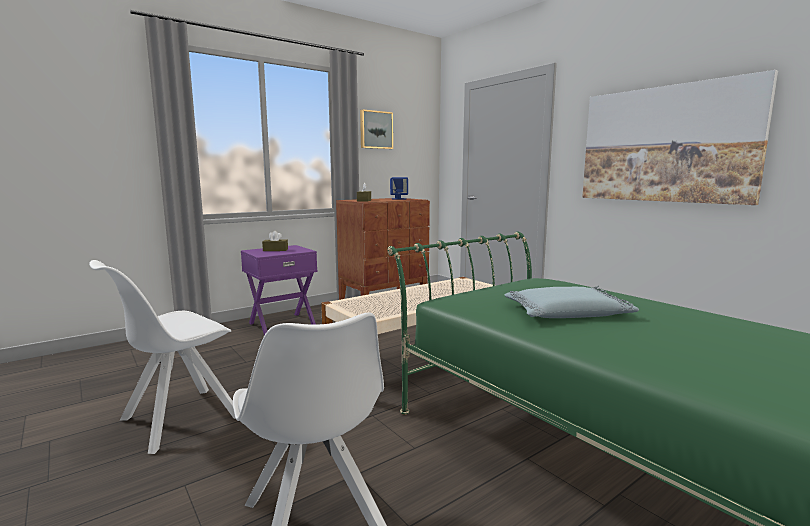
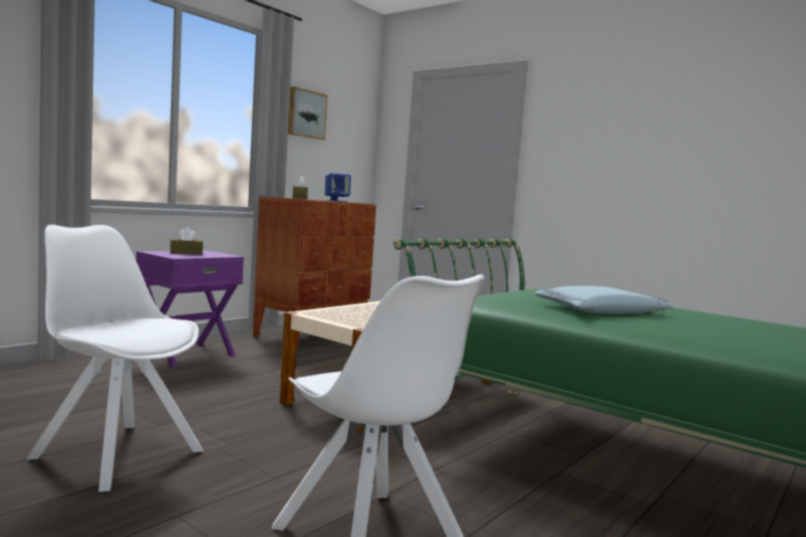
camera: 15 degrees left, 5 degrees down
white chair [89,260,236,454] -> white chair turned 90 degrees clockwise [26,225,203,492]
picture [582,70,778,205] -> none

